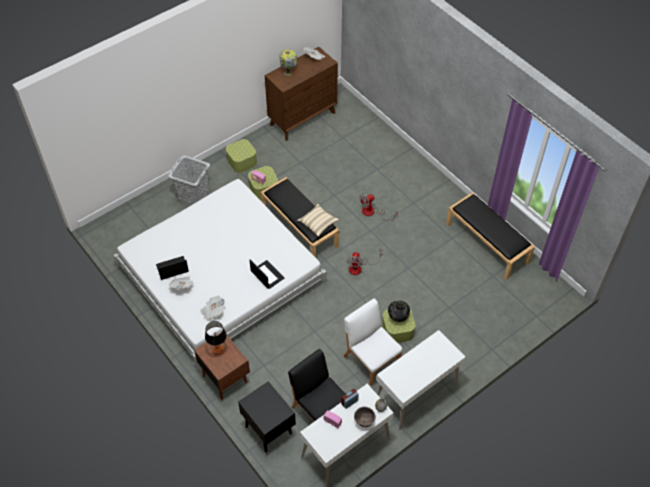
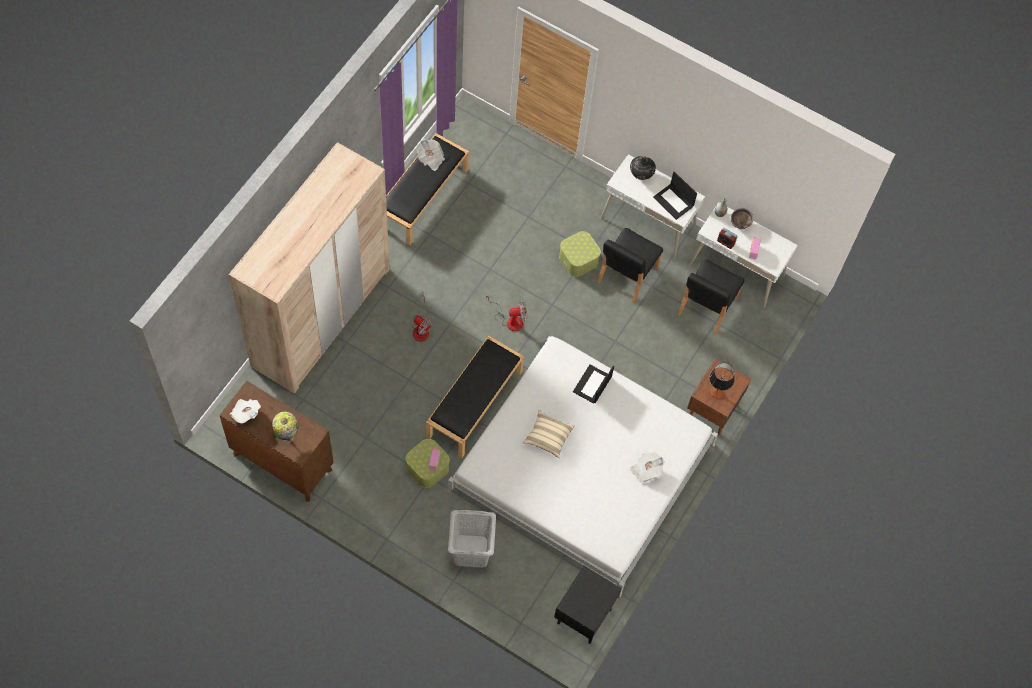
camera: 115 degrees left, 10 degrees up
laptop [156,256,189,280] -> laptop moved to [653,171,697,220]
newspaper [200,295,225,320] -> newspaper moved to [417,139,445,171]
storage box [226,139,257,173] -> none
black nightstand [238,381,296,452] -> black nightstand moved to [554,565,621,644]
beige pillow [297,204,339,237] -> beige pillow moved to [523,410,575,458]
white chair [344,298,403,386] -> black chair [597,228,663,303]
black vase [388,301,410,322] -> black vase moved to [630,156,656,180]
none -> beige wardrobe [229,142,390,393]

